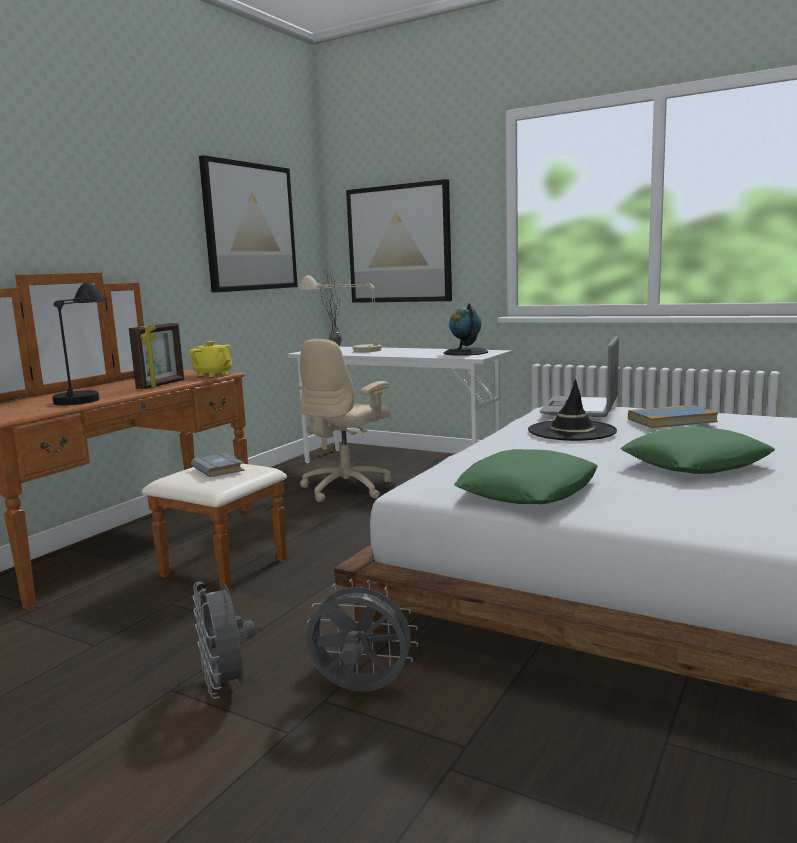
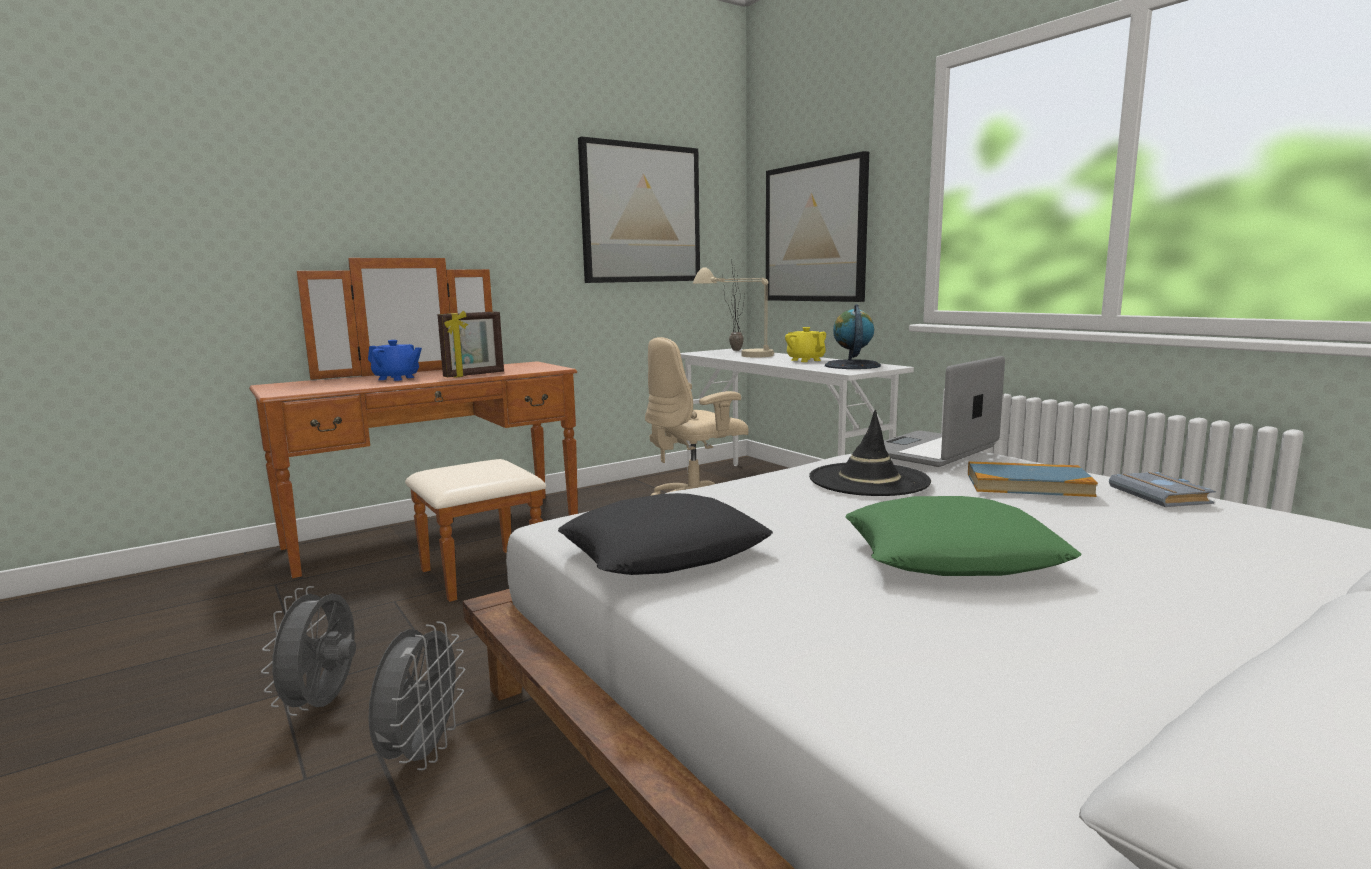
camera: 25 degrees right, 0 degrees up
black table lamp [52,282,106,405] -> blue teapot [368,340,422,381]
yellow teapot [189,341,232,377] -> yellow teapot moved to [785,327,826,362]
grey book [191,453,244,477] -> grey book moved to [1109,472,1216,507]
grey fan [306,579,418,692] -> grey fan turned 60 degrees clockwise [368,622,465,770]
green pillow [454,449,598,504] -> black pillow [558,493,773,575]

